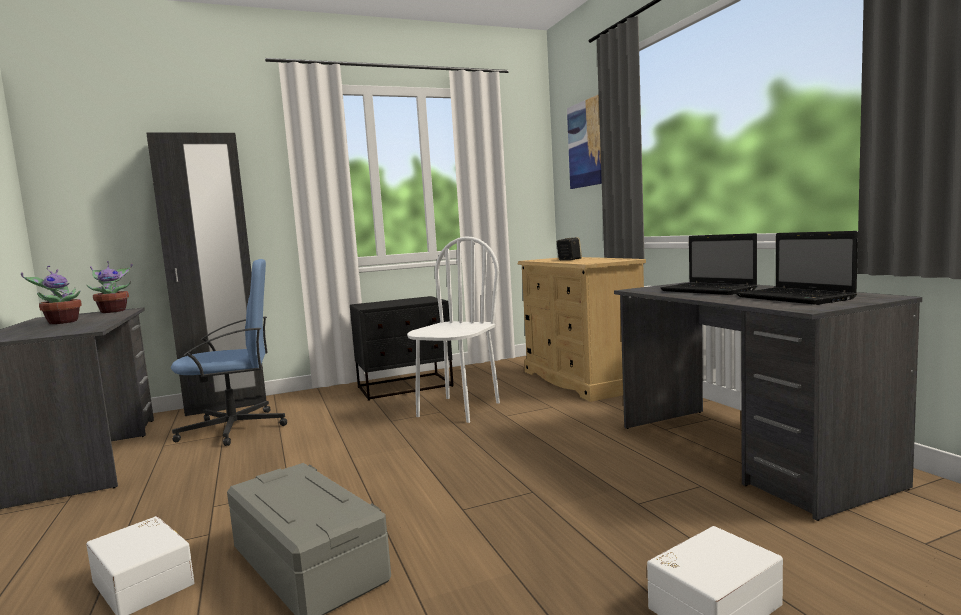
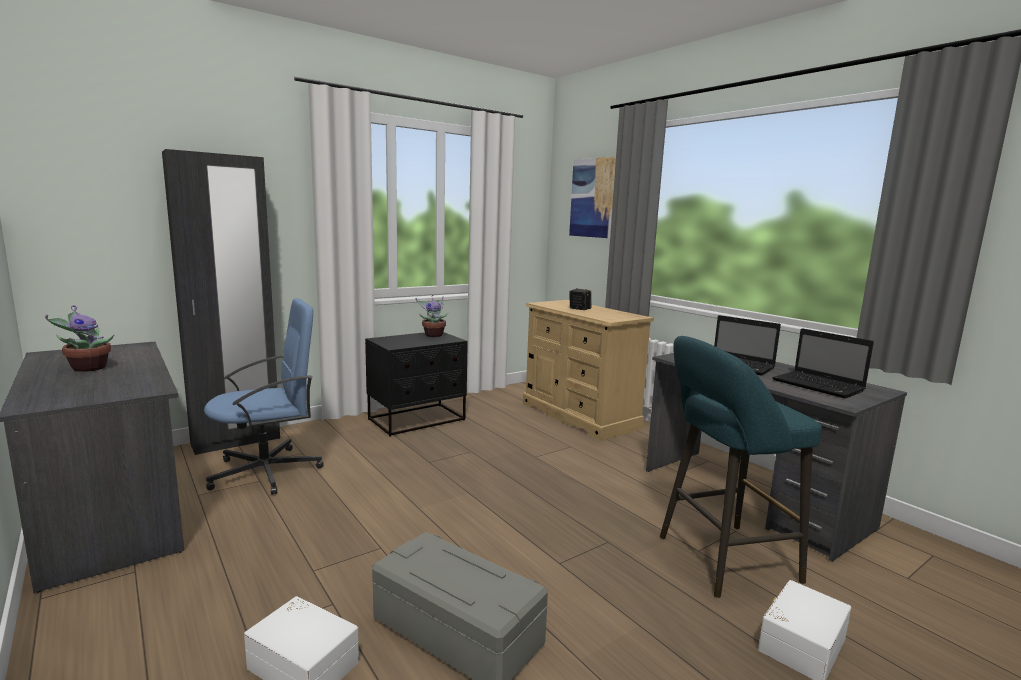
camera: 15 degrees left, 5 degrees up
potted plant [86,261,133,313] -> potted plant moved to [415,295,448,337]
white chair [407,236,500,423] -> none
none -> turquoise stool [660,336,822,598]

